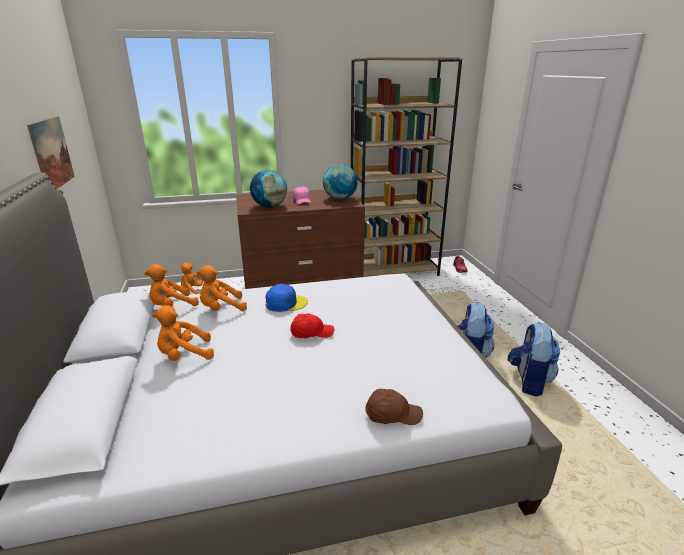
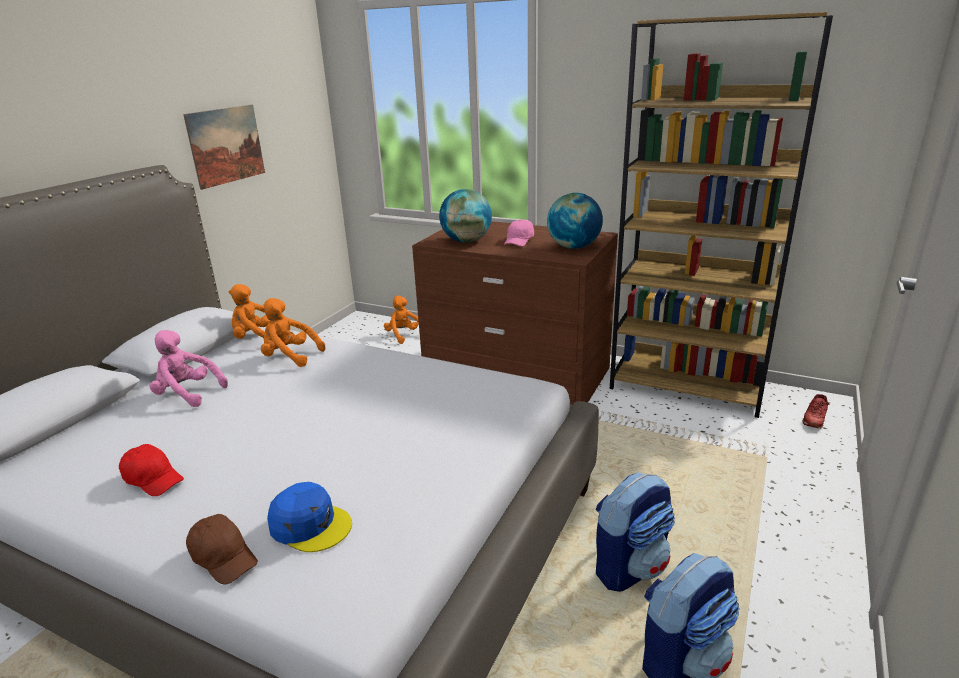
camera: 40 degrees right, 0 degrees up
orange plush toy [152,305,214,361] -> pink plush toy [149,330,228,407]
blue cap [265,284,308,312] -> blue cap moved to [267,482,352,552]
red cap [290,313,334,338] -> red cap moved to [119,444,184,496]

